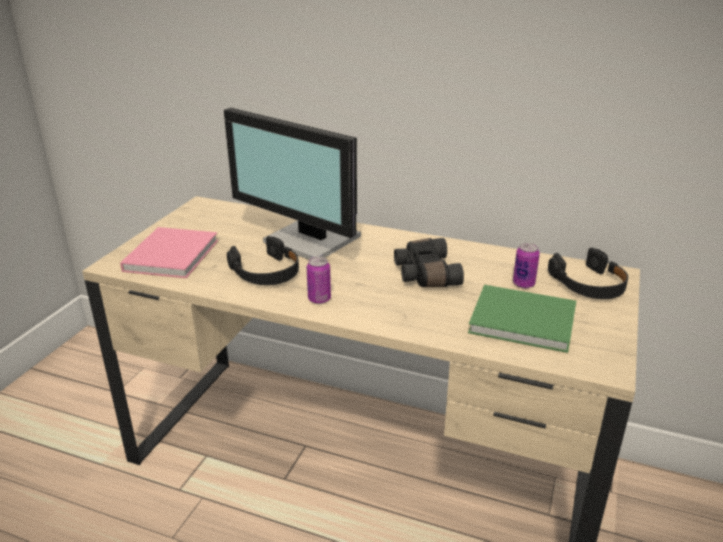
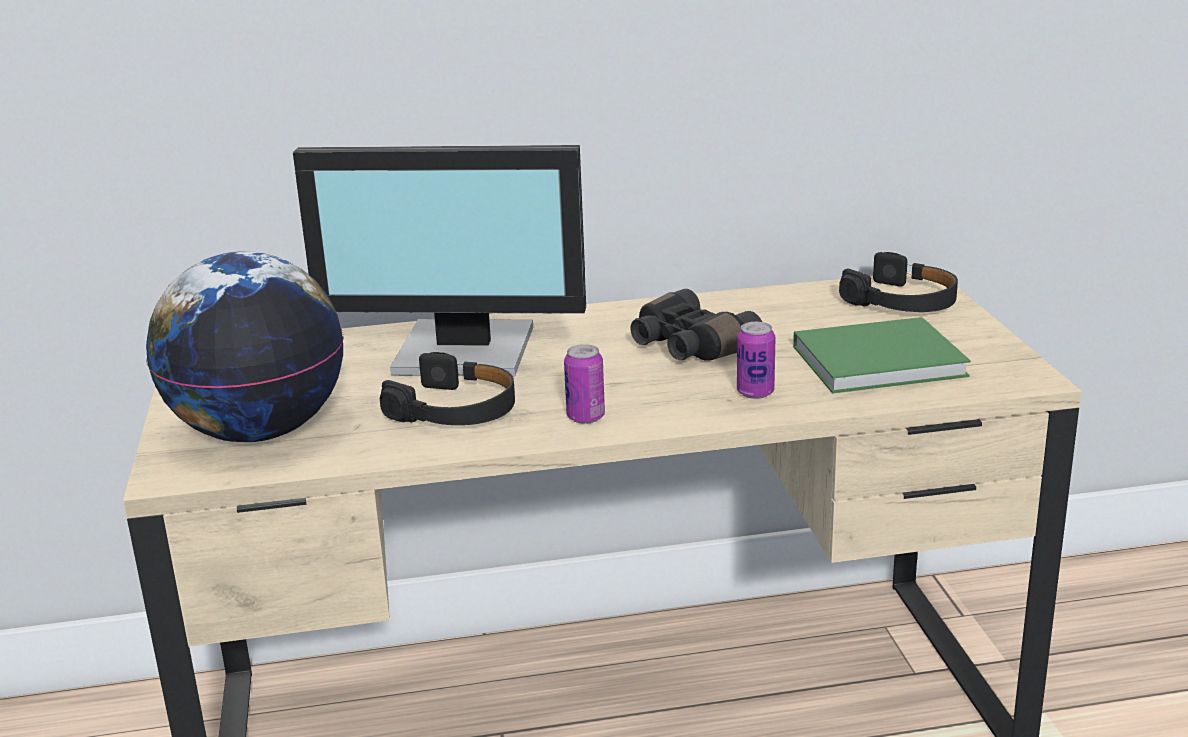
camera: 30 degrees left, 5 degrees down
pink book [120,227,218,278] -> globe [146,251,344,442]
can [513,243,540,288] -> can moved to [737,322,775,399]

